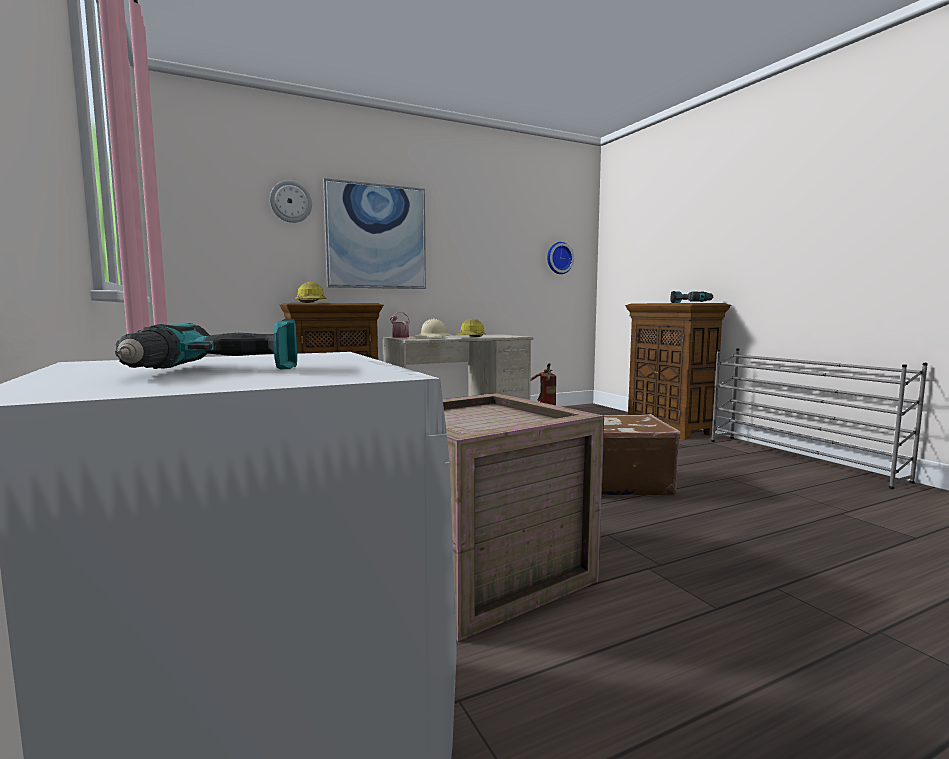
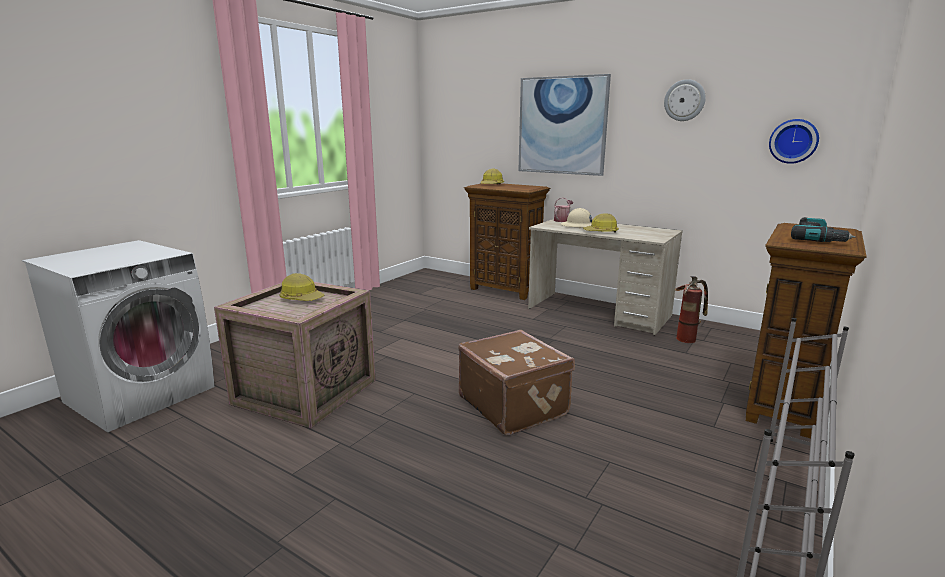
camera: 60 degrees right, 10 degrees up
power drill [115,319,297,369] -> none
wall clock [270,180,312,223] -> wall clock moved to [664,79,706,121]
none -> hard hat [280,273,324,301]

